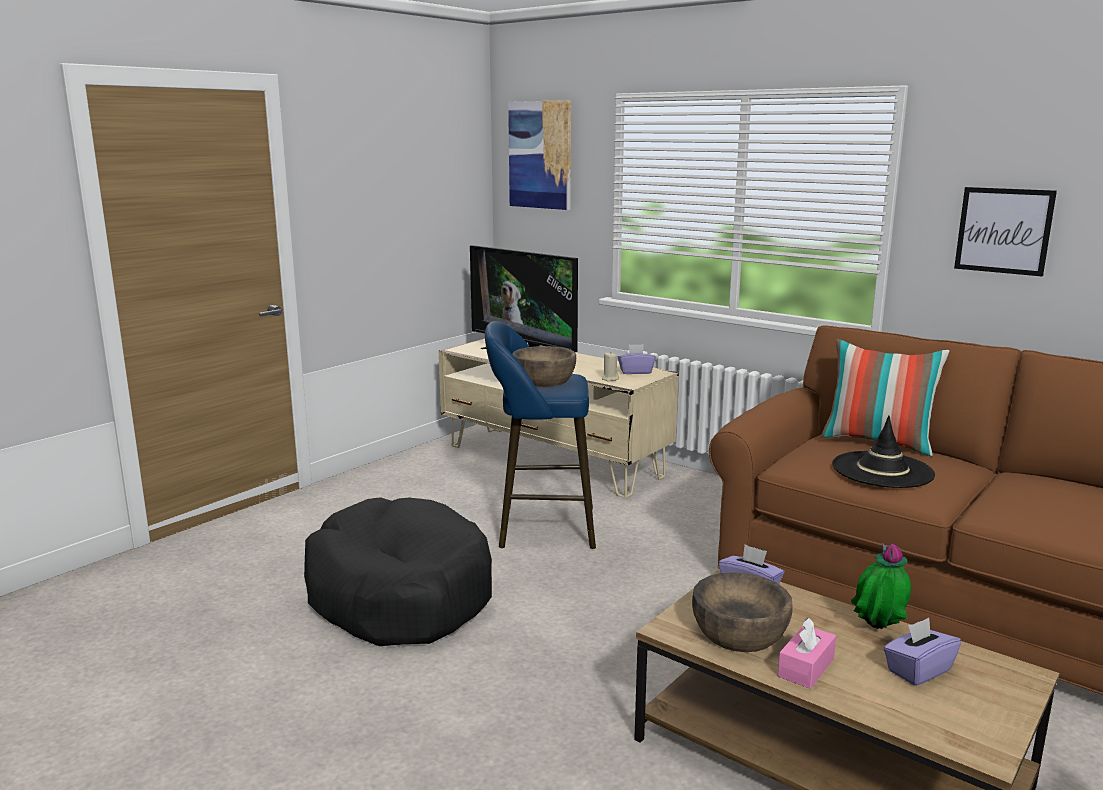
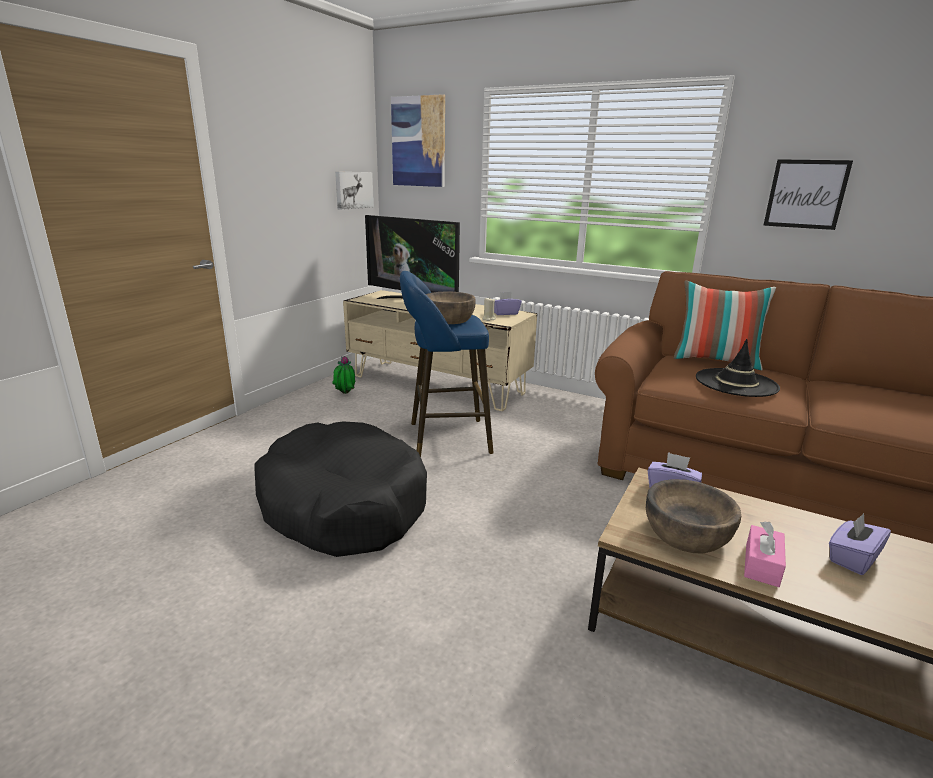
camera: 10 degrees left, 5 degrees up
potted plant [850,543,911,629] -> potted plant moved to [332,356,355,394]
none -> picture [335,172,374,210]

